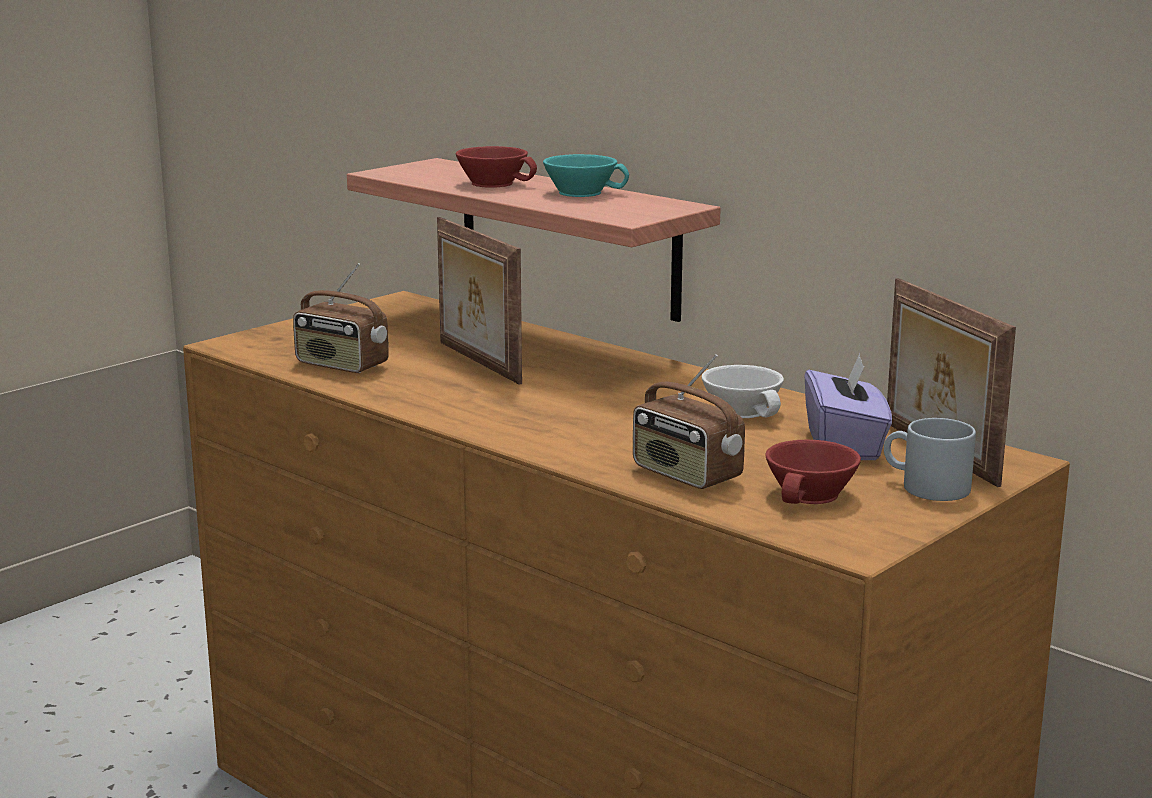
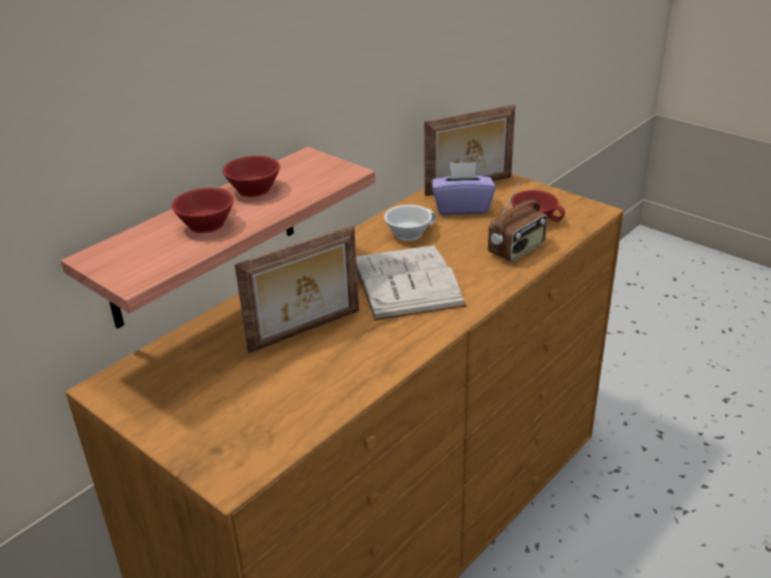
camera: 90 degrees left, 15 degrees up
radio [293,263,389,373] -> none
turquoise cup [543,154,629,197] -> red cup [223,156,280,197]
grey mug [884,418,976,501] -> none
none -> white book [356,245,466,321]

